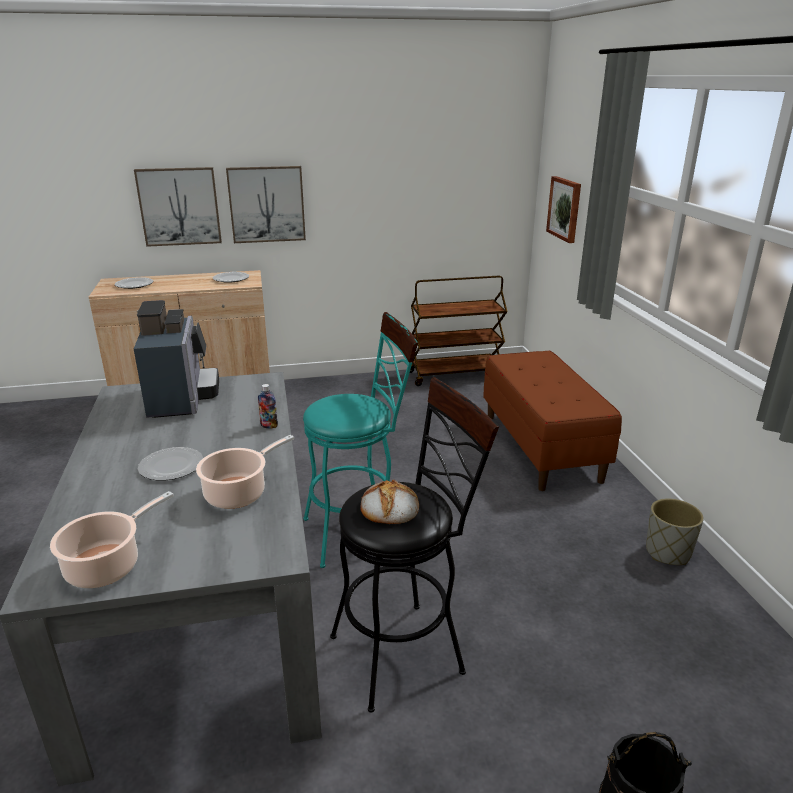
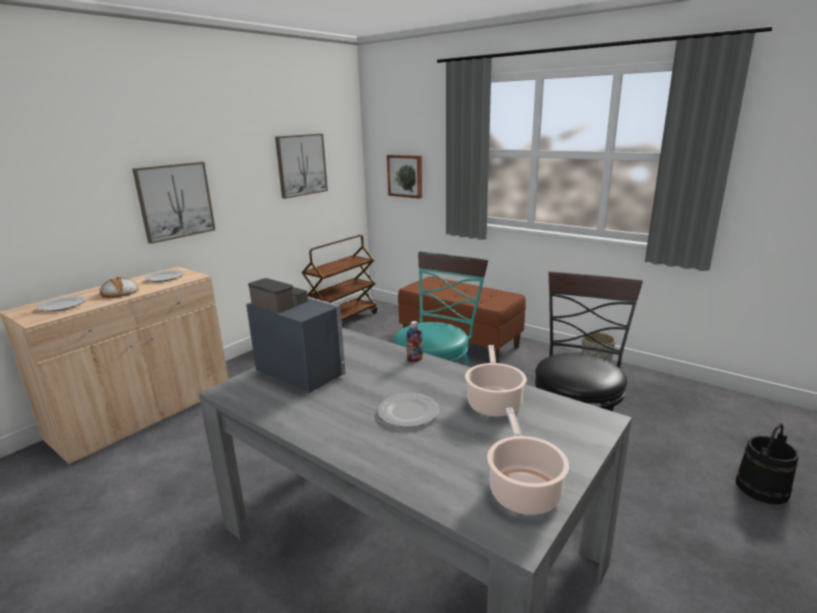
camera: 40 degrees left, 5 degrees down
picture [134,167,222,247] -> picture moved to [275,134,328,199]
bread [360,480,419,524] -> bread moved to [100,277,139,298]

